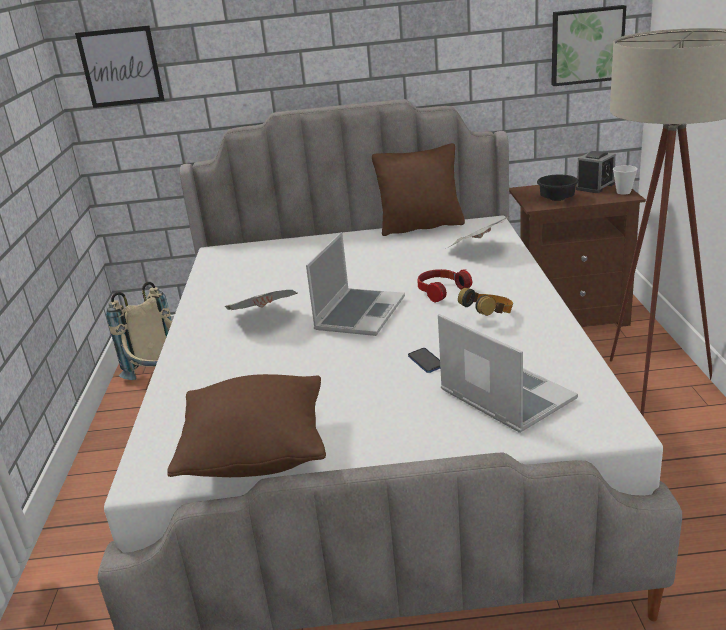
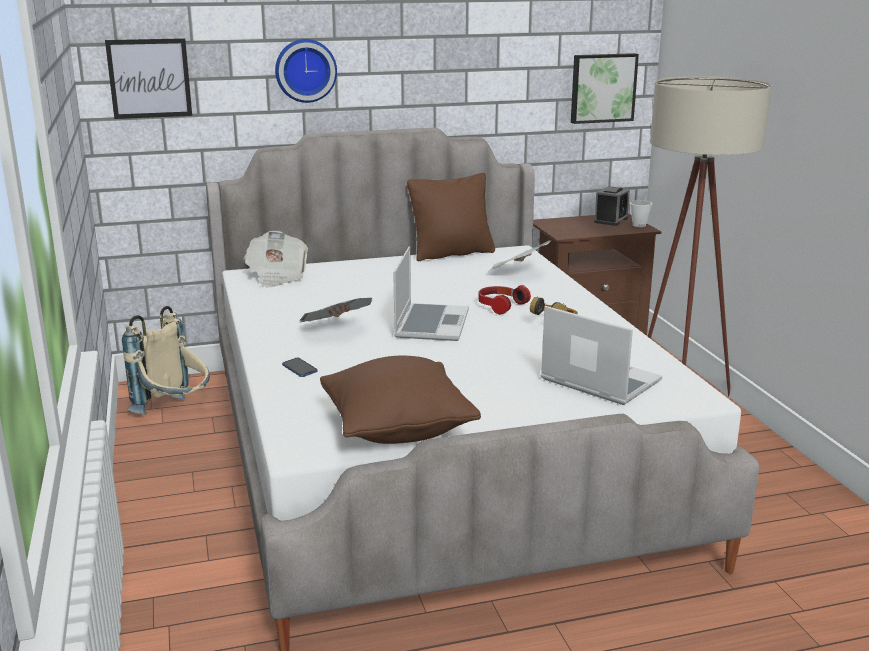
camera: 15 degrees left, 5 degrees down
phone [408,348,440,373] -> phone moved to [282,358,317,377]
black bowl [537,175,579,201] -> none
none -> newspaper [244,231,308,287]
none -> wall clock [275,39,337,103]

